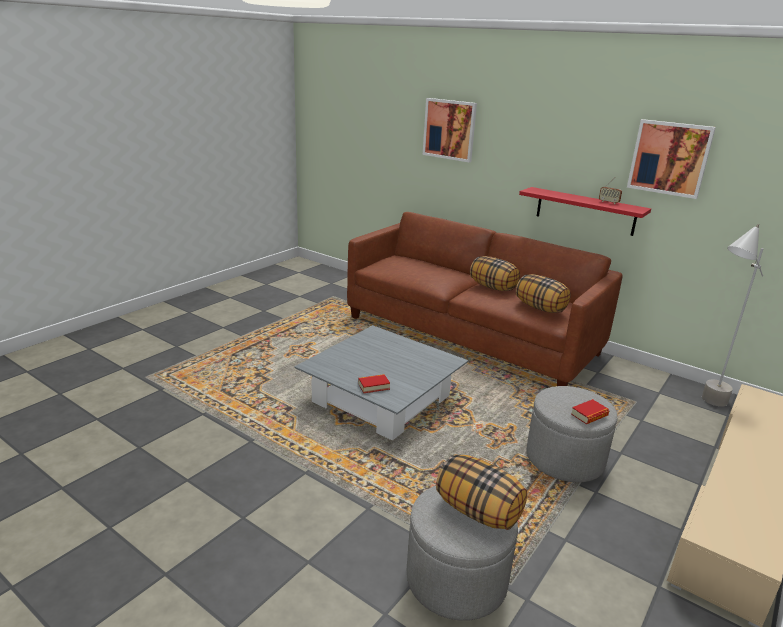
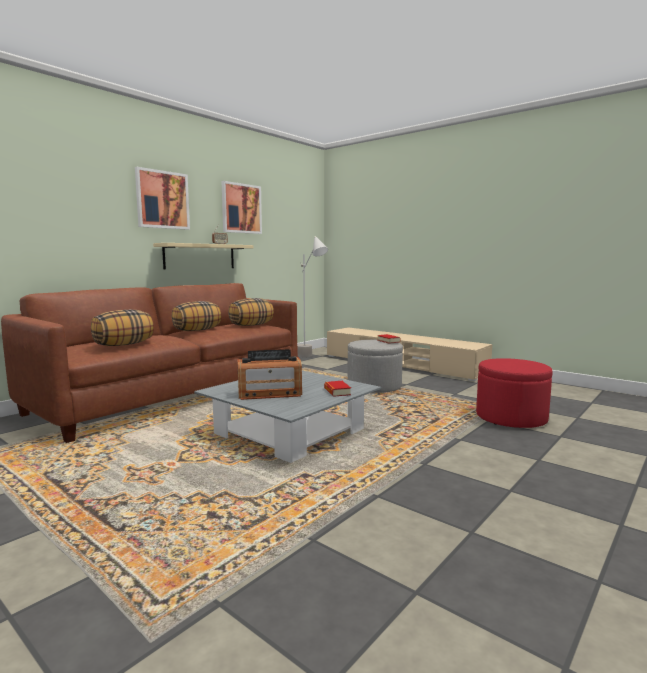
camera: 85 degrees left, 15 degrees down
grey ottoman [407,486,518,620] -> red ottoman [476,358,553,428]
picture [423,98,477,162] -> picture moved to [135,167,190,230]
pillow [436,454,527,530] -> pillow moved to [91,310,154,346]
red shelf [519,187,651,236] -> beige shelf [153,243,253,270]
none -> radio [238,349,302,400]

